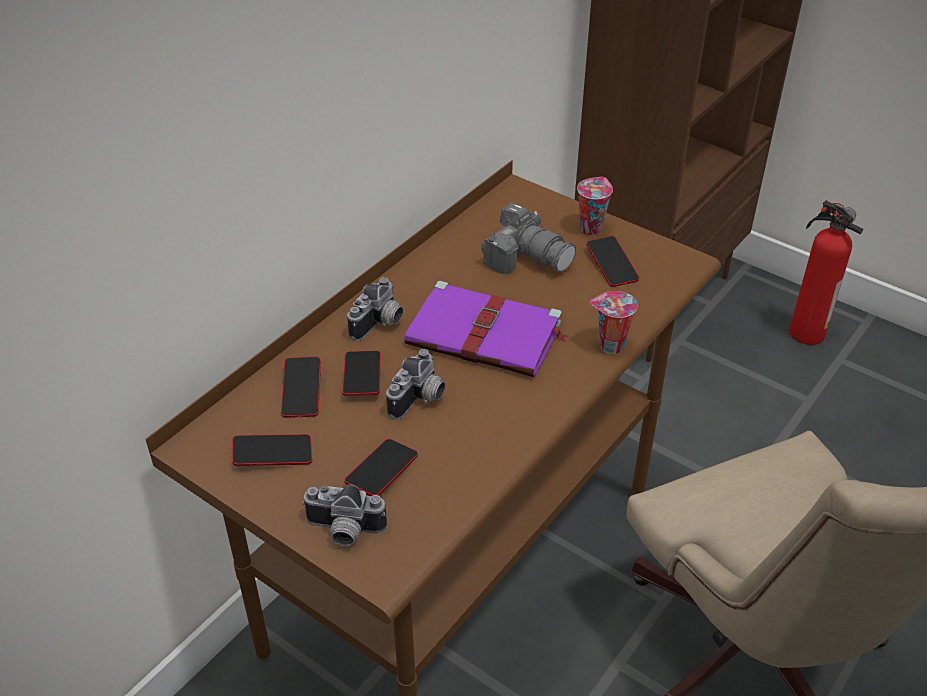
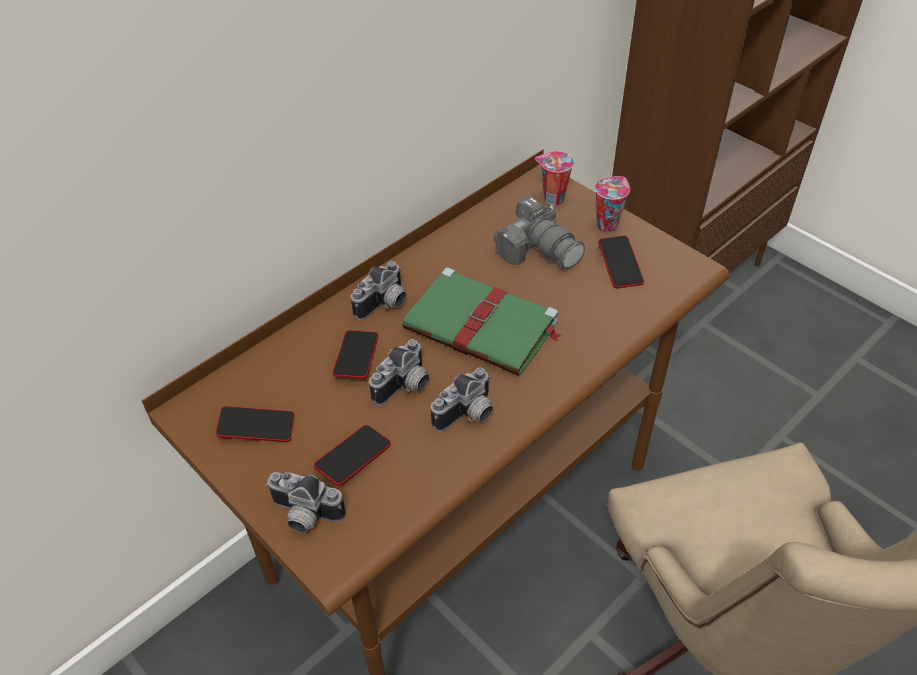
camera: 10 degrees right, 5 degrees up
phone [281,357,321,418] -> none
purple book [404,281,568,377] -> green book [402,267,562,376]
cup [590,291,637,354] -> cup moved to [535,151,574,205]
fire extinguisher [789,200,863,345] -> none
none -> camera [431,367,493,432]

